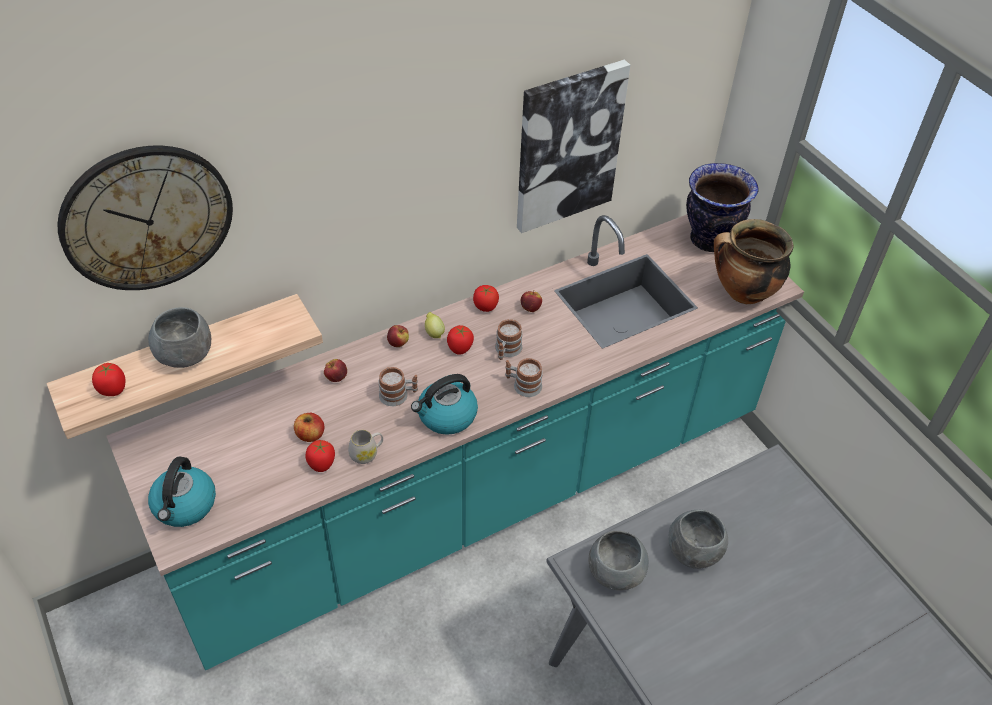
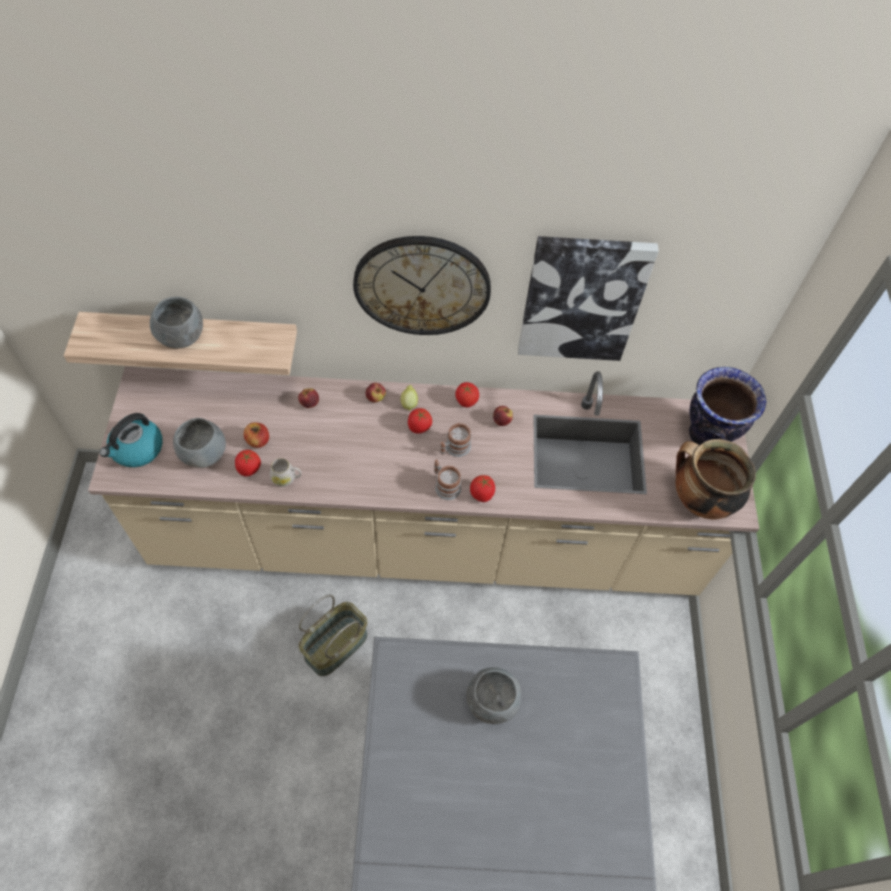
camera: 30 degrees right, 10 degrees up
wall clock [58,145,233,290] -> wall clock moved to [353,236,491,335]
tomato [92,363,125,396] -> tomato moved to [470,475,495,502]
turquoise counter [106,214,804,670] -> beige counter [88,366,759,596]
mug [379,367,418,406] -> none
kettle [411,374,478,435] -> none
grey bowl [588,531,649,590] -> grey bowl moved to [173,418,226,468]
none -> basket [299,595,367,676]

